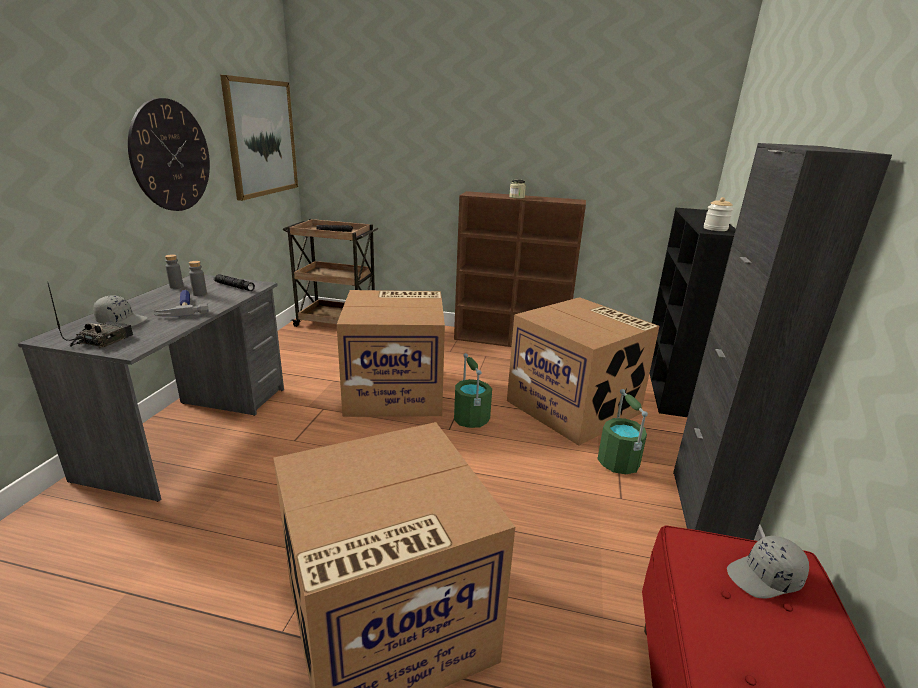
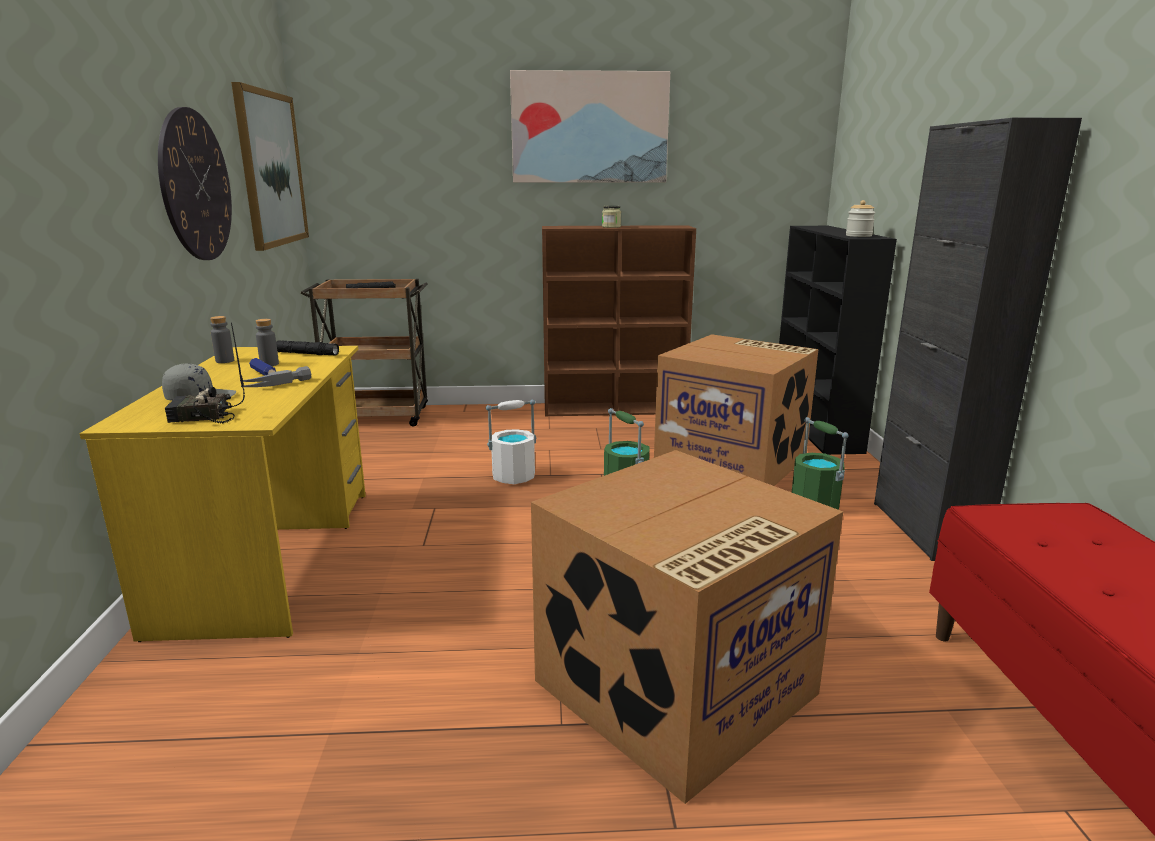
camera: 15 degrees left, 5 degrees down
grey desk [18,275,284,502] -> yellow desk [79,346,366,642]
radio [48,283,133,348] -> radio turned 105 degrees counterclockwise [165,323,245,424]
cardboard box [337,290,445,417] -> white bucket [486,400,537,484]
grey cap [727,535,809,598] -> none
none -> picture [510,70,670,183]

